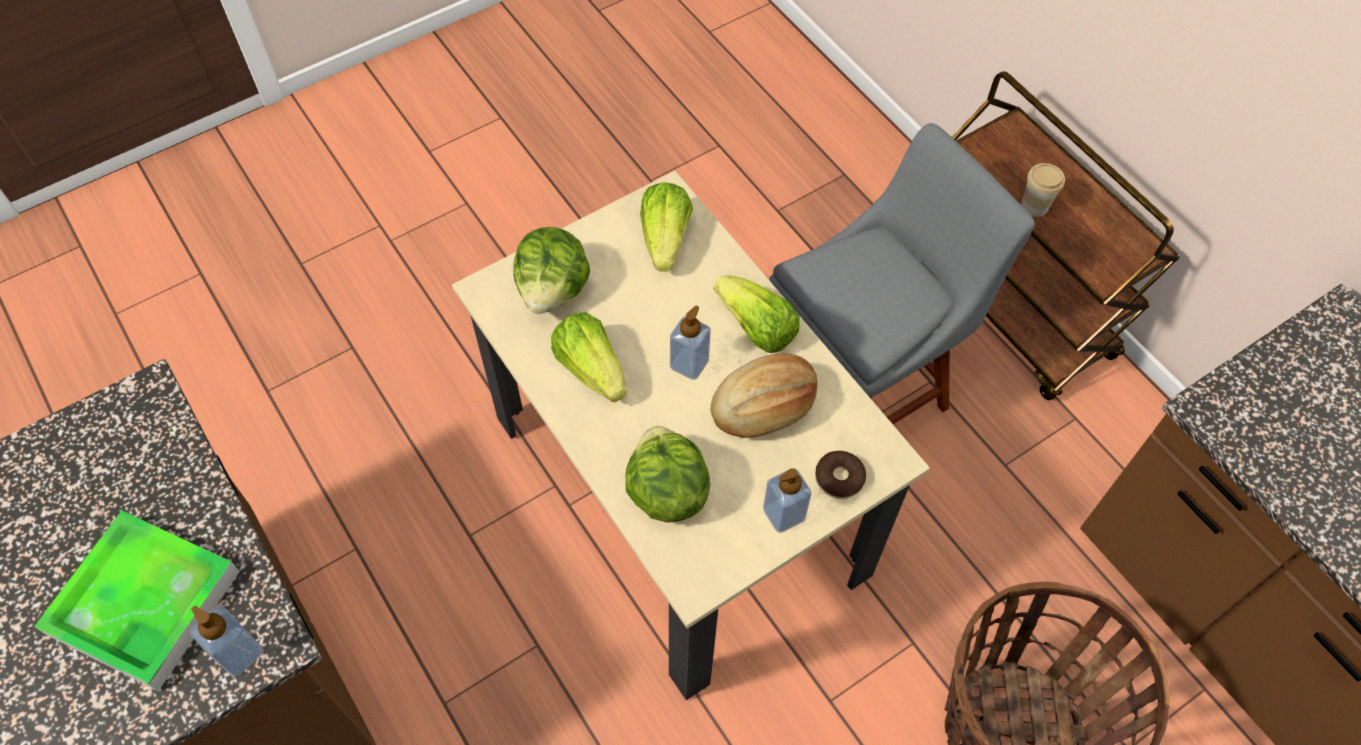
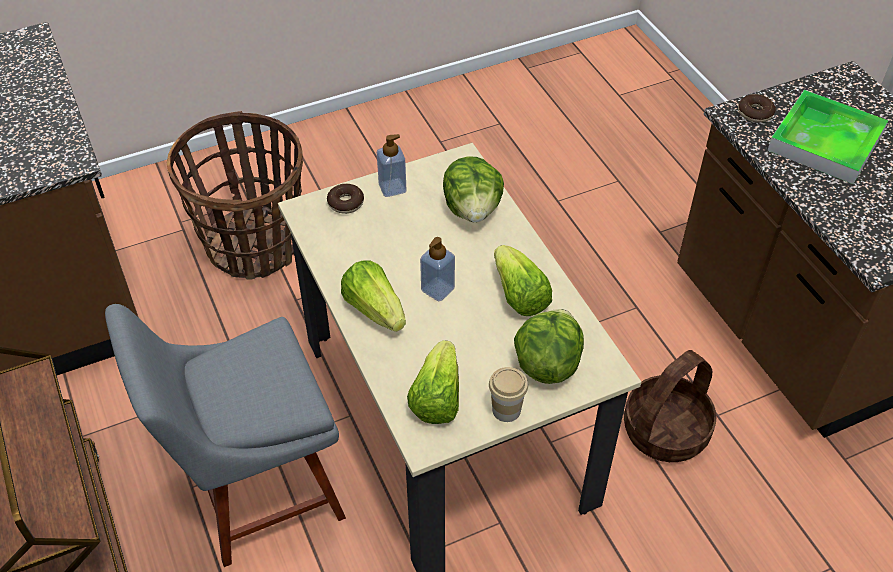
camera: 170 degrees left, 10 degrees down
soap dispenser [190,606,264,677] -> donut [738,94,776,122]
bread [710,353,818,438] -> none
cup [1021,163,1065,217] -> cup moved to [489,367,528,422]
none -> basket [624,350,716,462]

